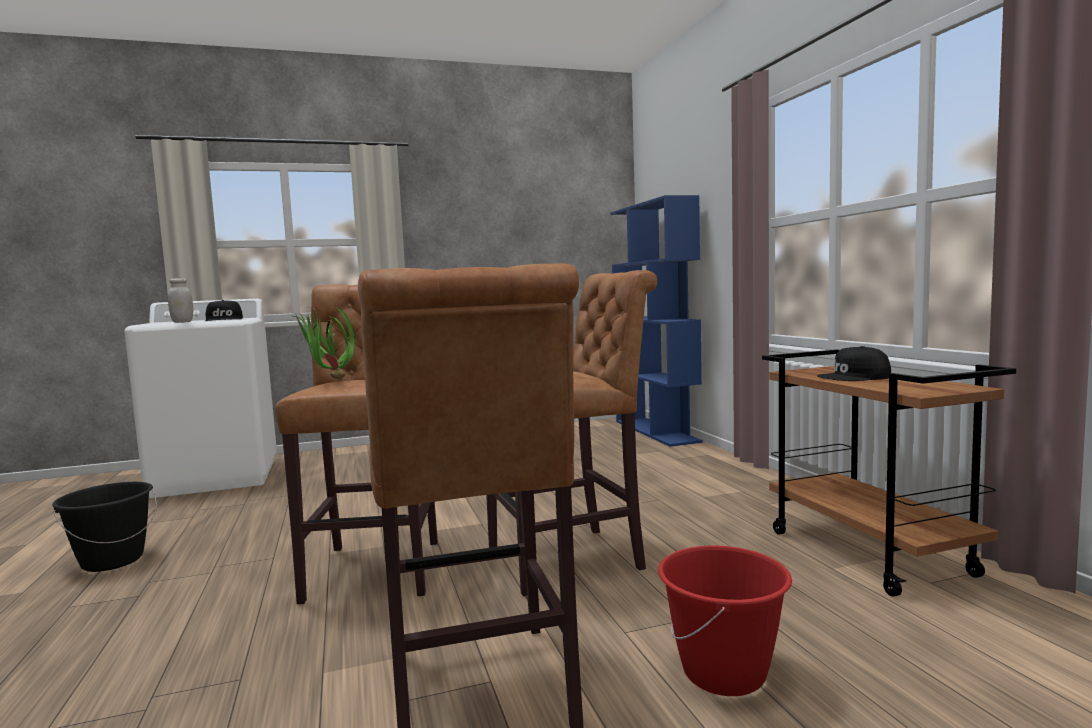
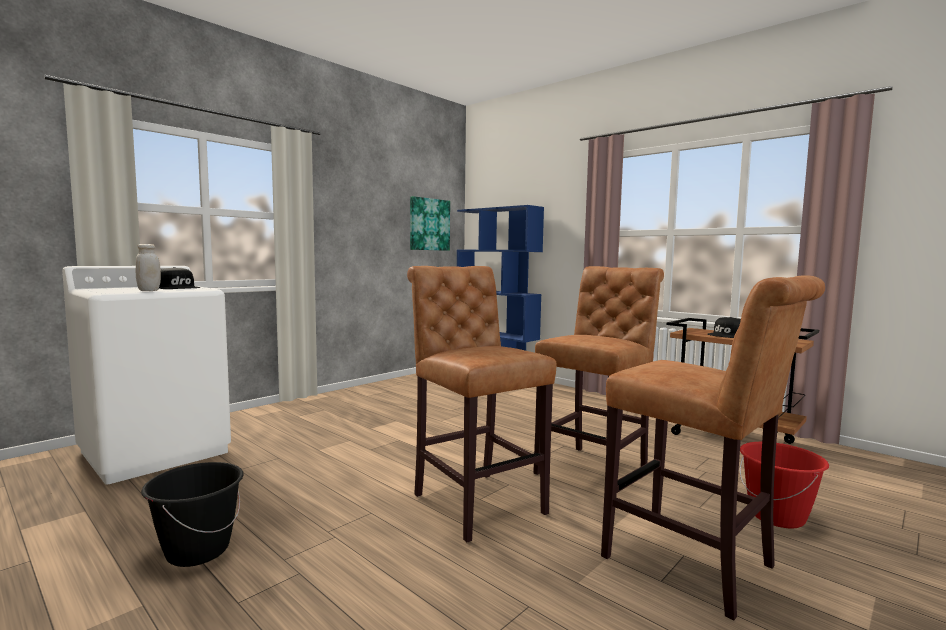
camera: 30 degrees left, 0 degrees up
potted plant [292,307,356,380] -> none
none -> picture [410,196,450,251]

